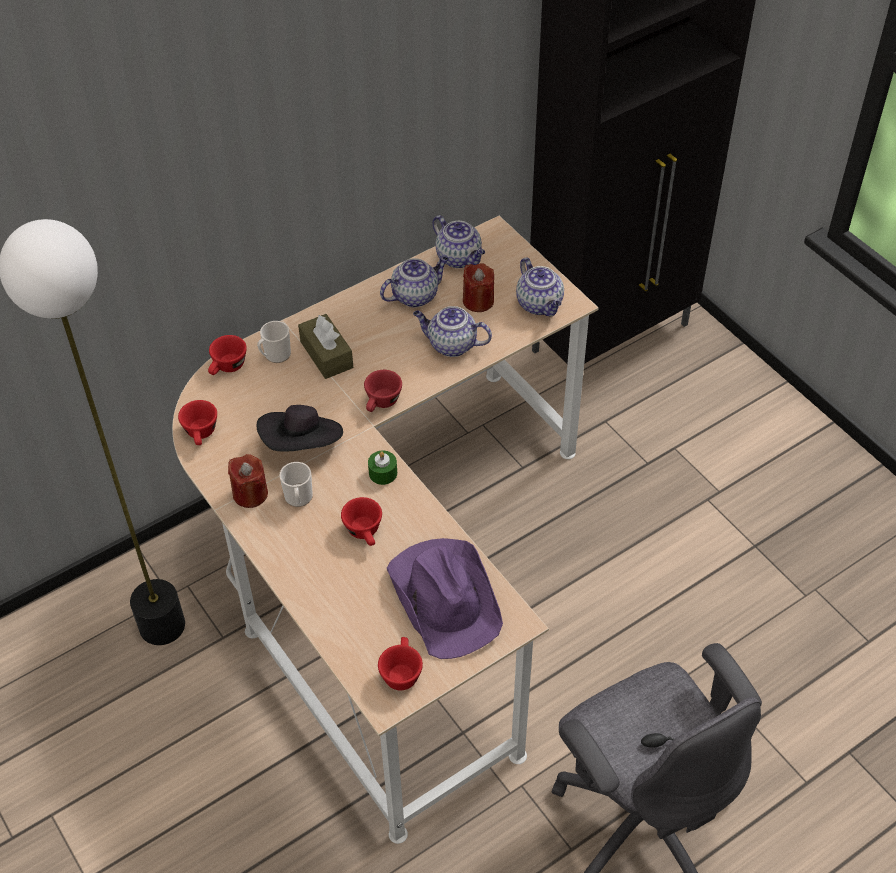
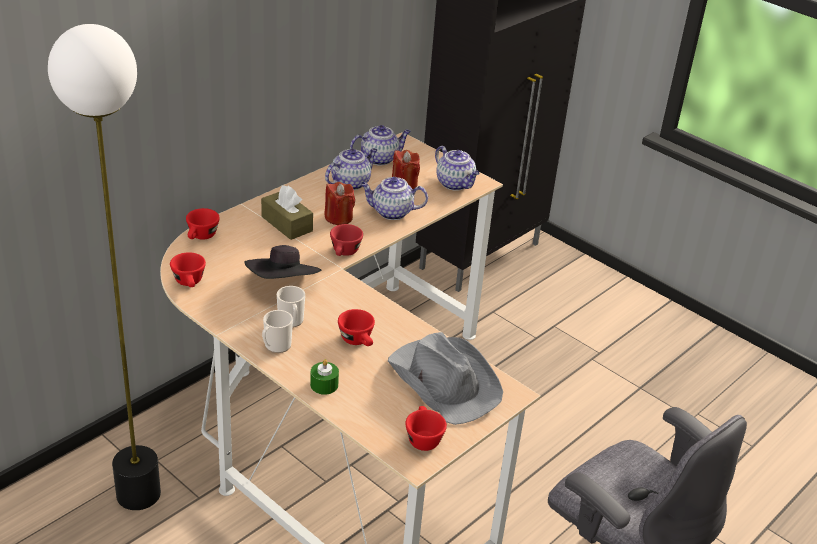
camera: 15 degrees left, 15 degrees down
red candle [228,454,268,508] -> red candle moved to [324,182,355,225]
mug [257,321,291,363] -> mug moved to [262,310,293,353]
green candle [368,451,397,485] -> green candle moved to [310,359,339,395]
purple hat [387,538,503,659] -> grey hat [388,332,503,425]
teapot [433,215,485,268] -> teapot turned 60 degrees counterclockwise [350,125,411,166]

